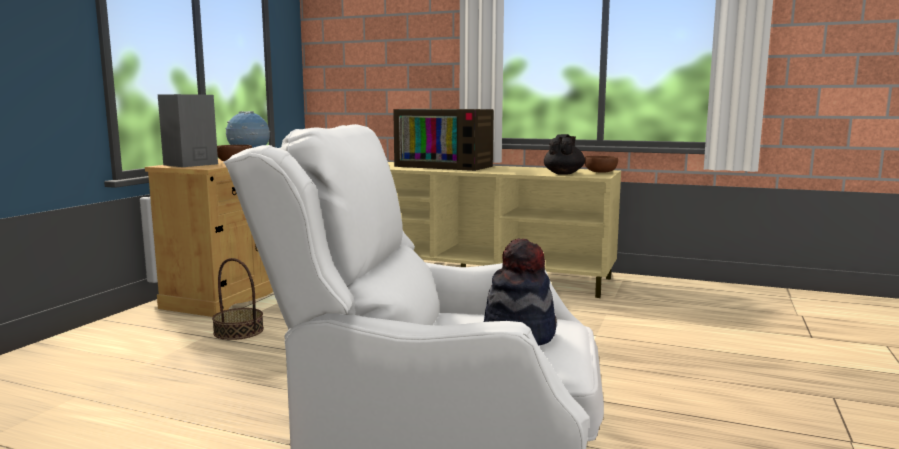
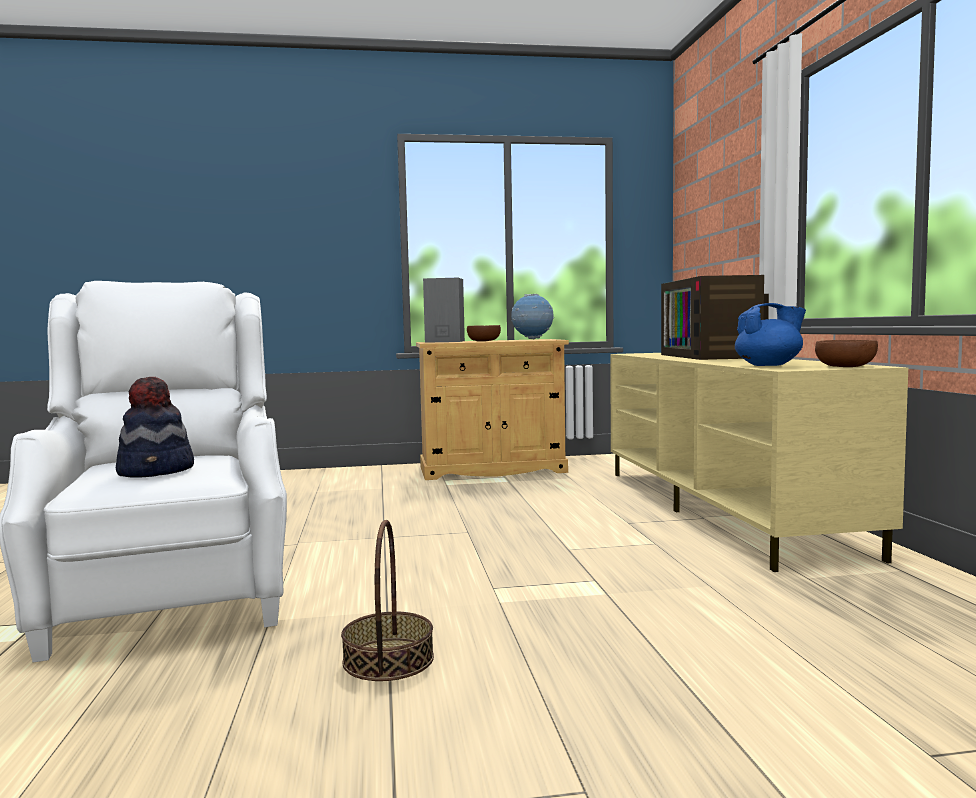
camera: 60 degrees right, 5 degrees down
basket [212,258,264,340] -> basket moved to [341,520,434,681]
black teapot [544,134,585,175] -> blue teapot [735,303,806,366]

